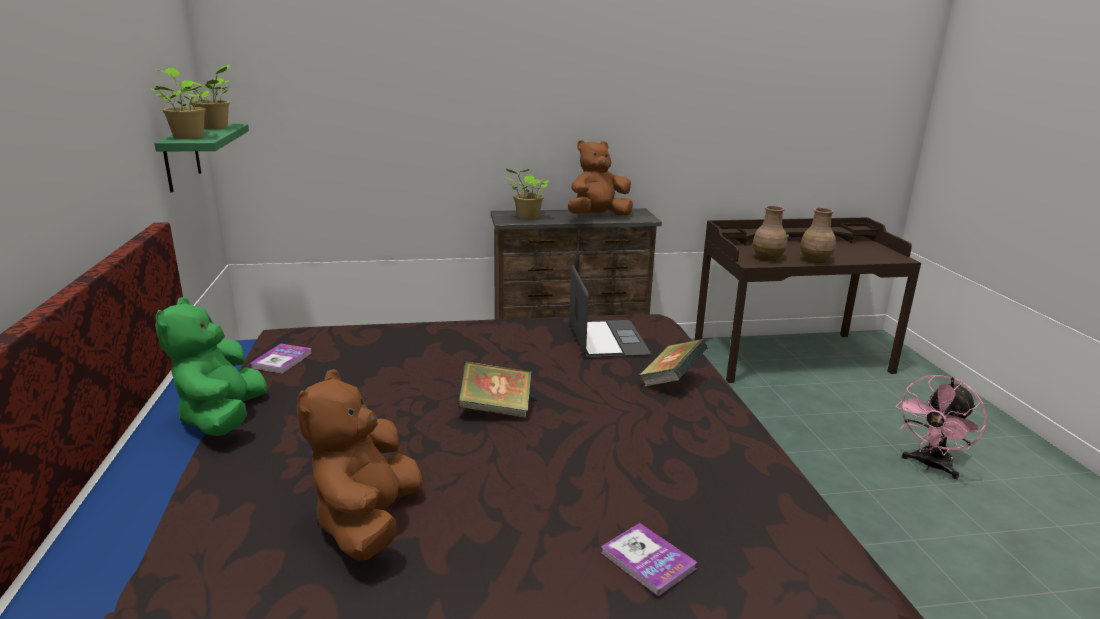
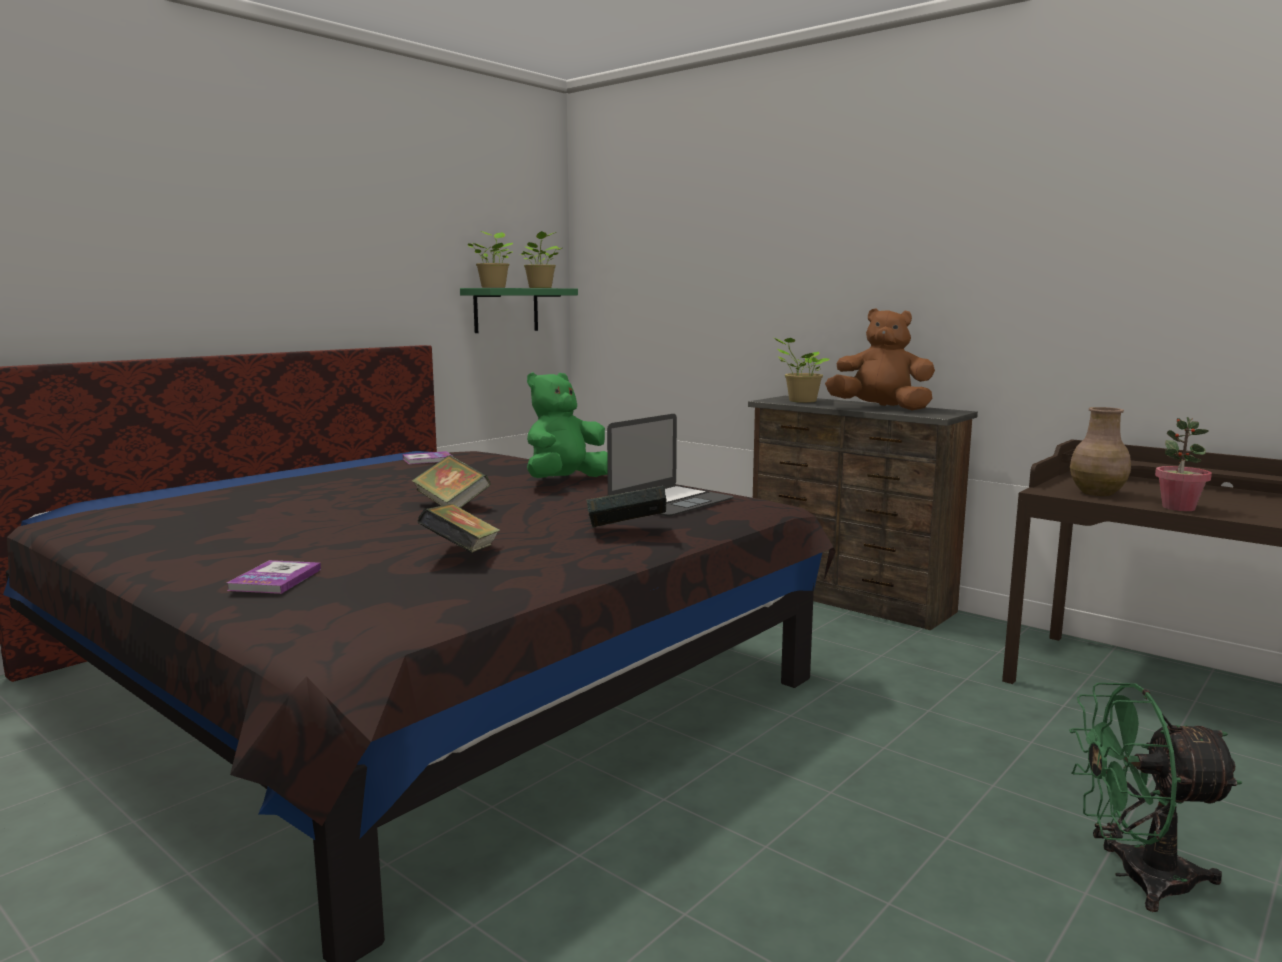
camera: 50 degrees right, 10 degrees down
green plush toy [155,297,267,436] -> green plush toy moved to [527,372,608,478]
brown plush toy [297,369,423,561] -> none
brown vase [800,208,836,263] -> potted plant [1155,417,1212,511]
pink fan [896,375,987,479] -> green fan [1069,683,1243,912]
none -> book [417,504,500,553]

